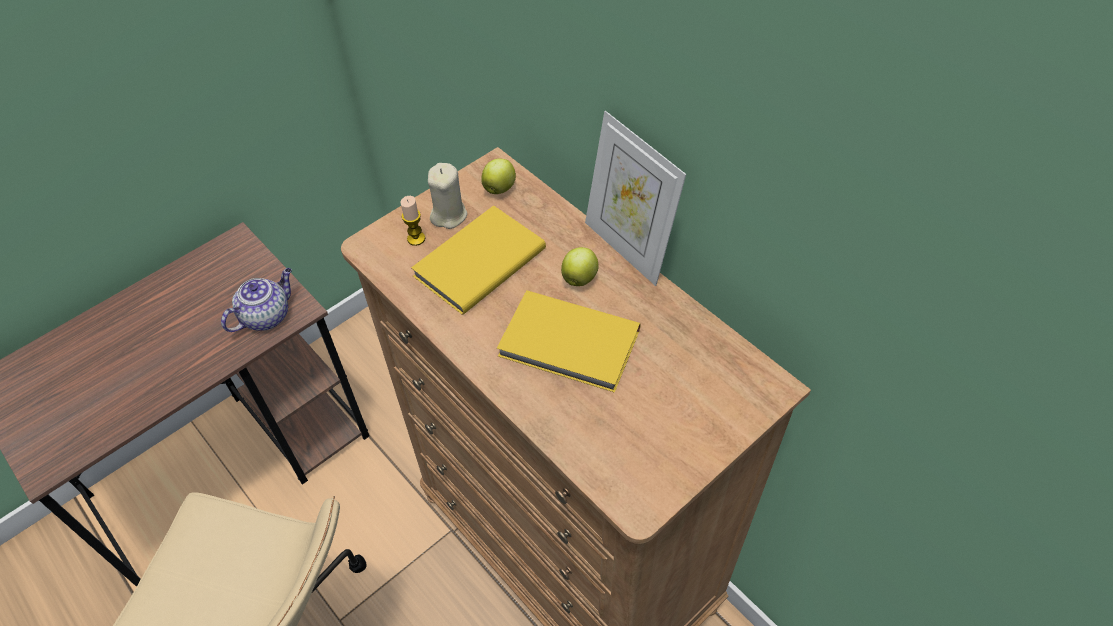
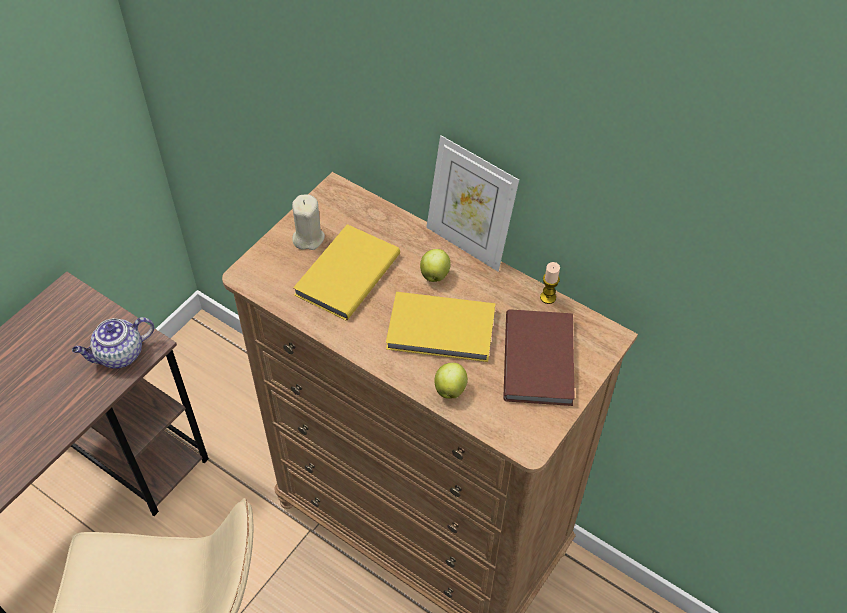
camera: 15 degrees left, 0 degrees up
teapot [221,268,292,332] -> teapot turned 150 degrees counterclockwise [72,317,154,369]
candle [400,196,425,246] -> candle moved to [540,262,560,304]
apple [481,159,516,194] -> apple moved to [434,363,468,399]
none -> brown book [503,309,575,406]

